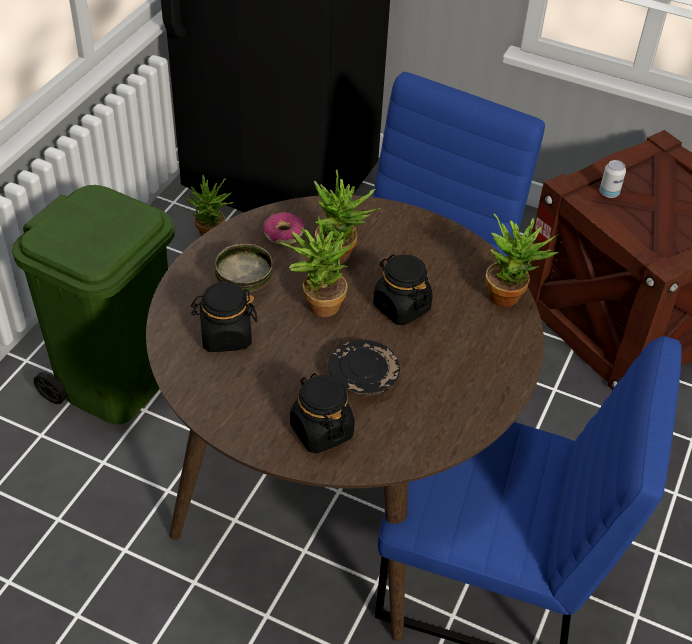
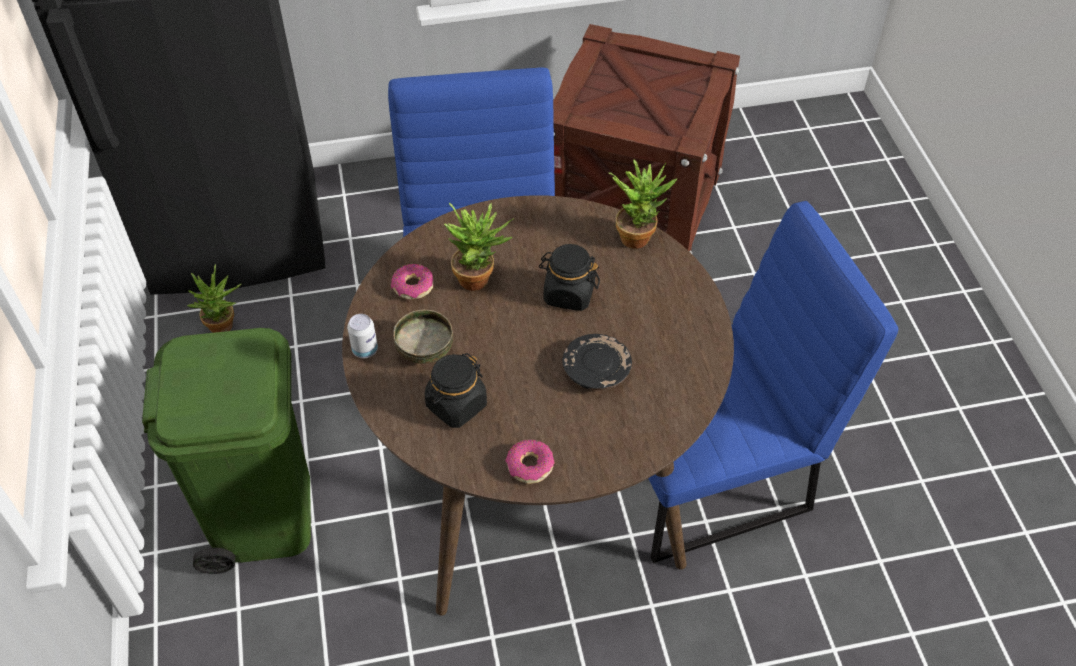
camera: 35 degrees left, 5 degrees up
potted plant [280,216,353,317] -> none
black jar [290,373,355,454] -> none
can [599,160,626,198] -> can moved to [347,314,378,358]
none -> donut [505,440,555,484]

